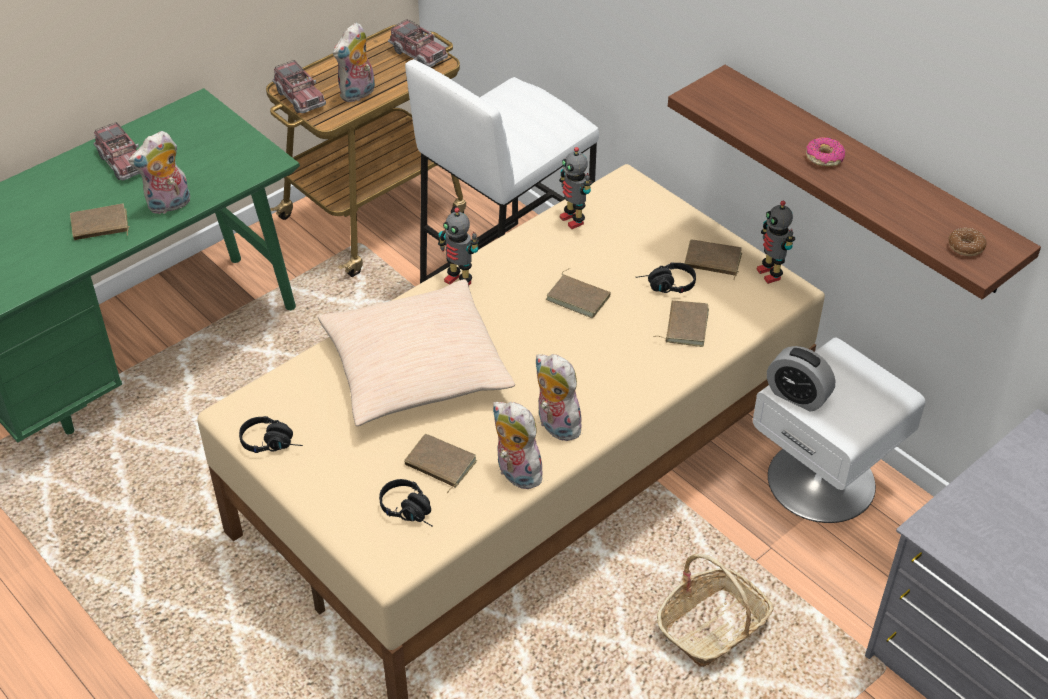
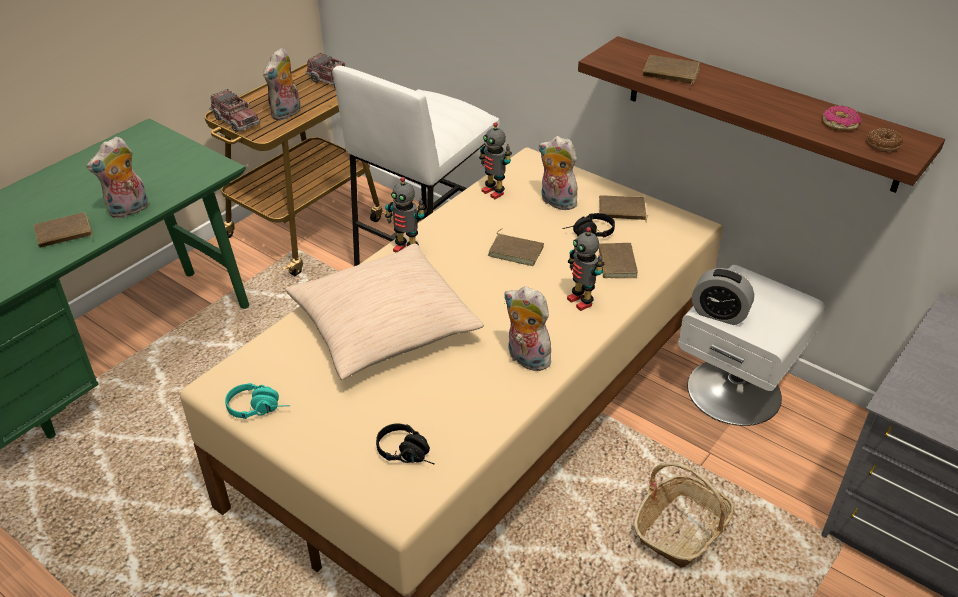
camera: 10 degrees left, 5 degrees down
toy truck [93,122,140,181] -> none
black headphones [239,416,303,453] -> turquoise headphones [225,383,290,419]
brown book [404,434,477,494] -> brown book moved to [643,55,700,85]
plush toy [492,402,547,489] -> plush toy moved to [538,136,579,211]
toy robot [756,201,795,284] -> toy robot moved to [567,227,605,311]
donut [806,137,845,167] -> donut moved to [823,106,861,131]

